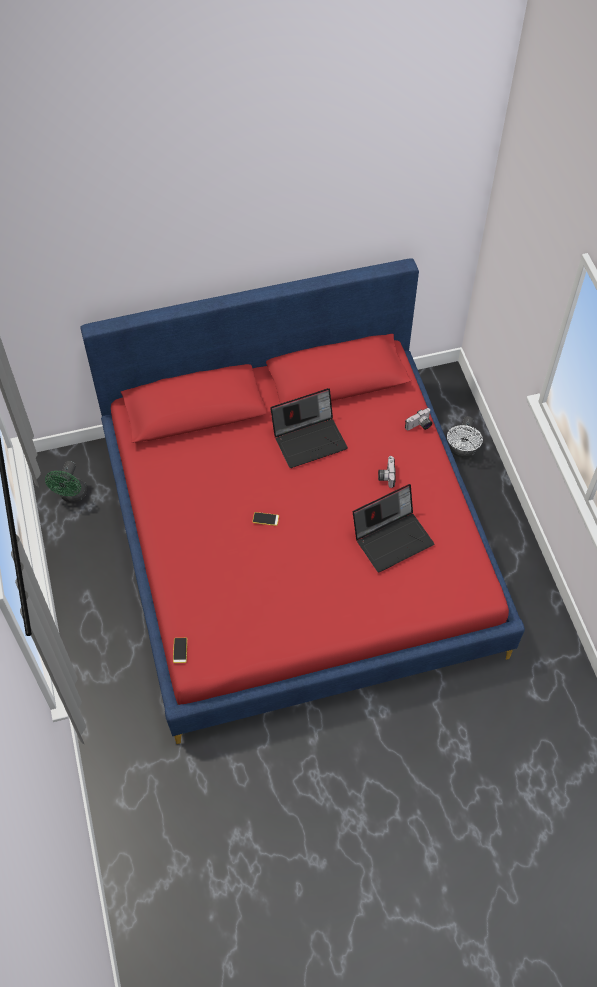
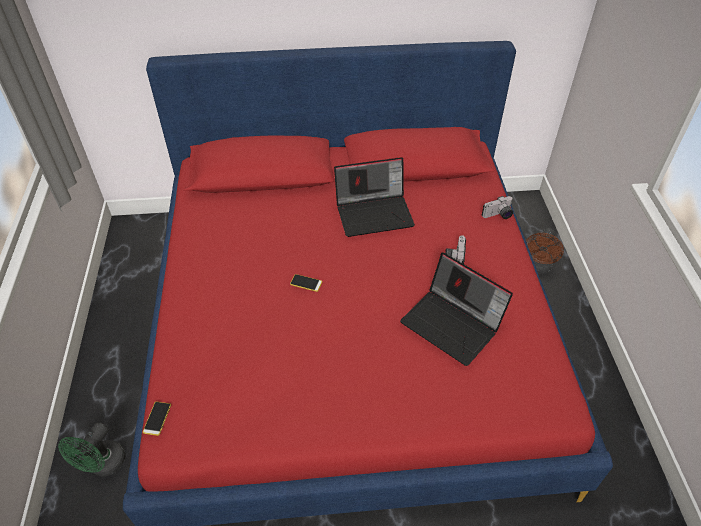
camera: 10 degrees right, 10 degrees down
green fan [45,461,87,502] -> green fan moved to [58,423,126,476]
laptop [353,484,434,573] -> laptop turned 60 degrees clockwise [400,252,513,366]
white fan [447,416,483,458] -> brown fan [526,228,564,274]

